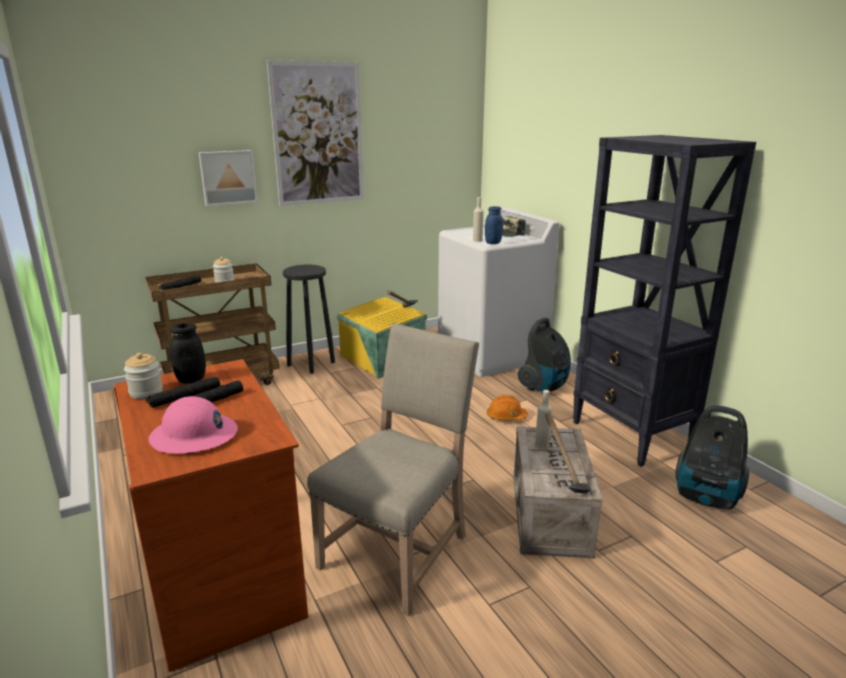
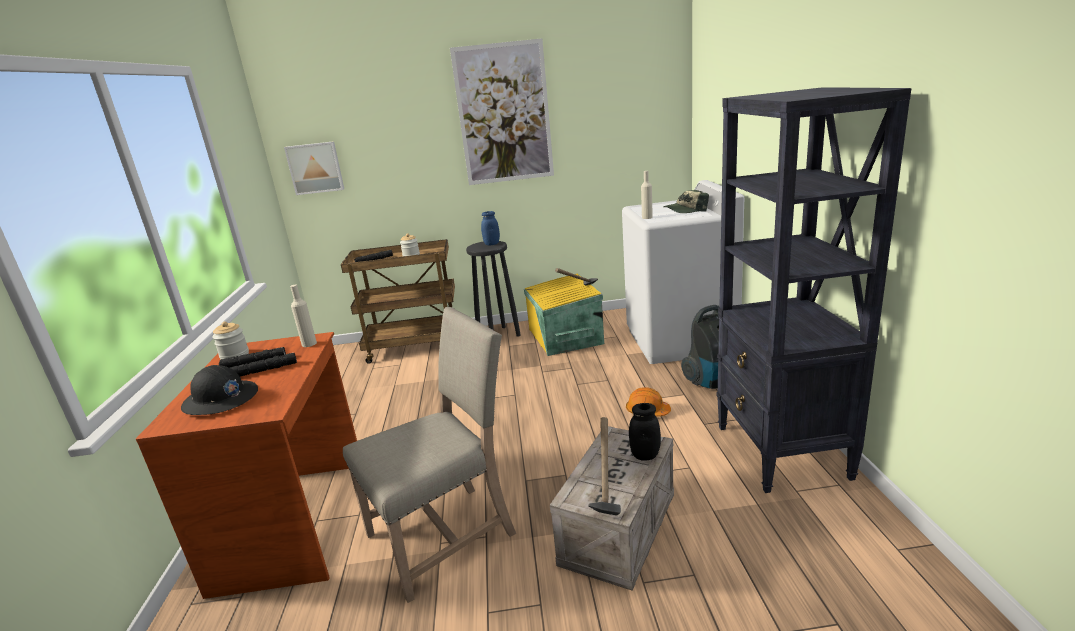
camera: 25 degrees right, 0 degrees up
pink hard hat [149,396,238,454] -> black hard hat [181,365,258,415]
black jar [170,323,206,384] -> black jar moved to [629,403,661,461]
picture [199,150,258,206] -> picture moved to [284,141,344,195]
blue jar [485,206,503,244] -> blue jar moved to [481,211,500,245]
beige bottle [535,390,552,449] -> beige bottle moved to [290,285,317,347]
vacuum cleaner [675,405,749,510] -> none

